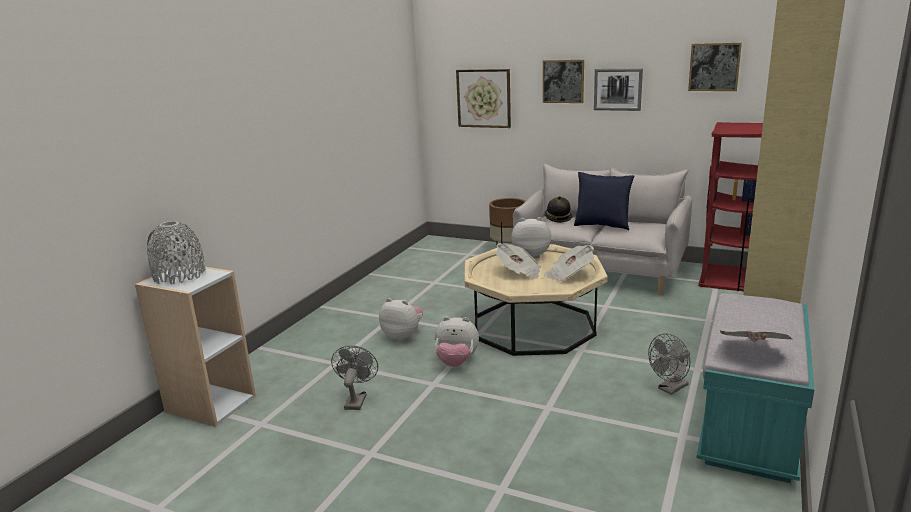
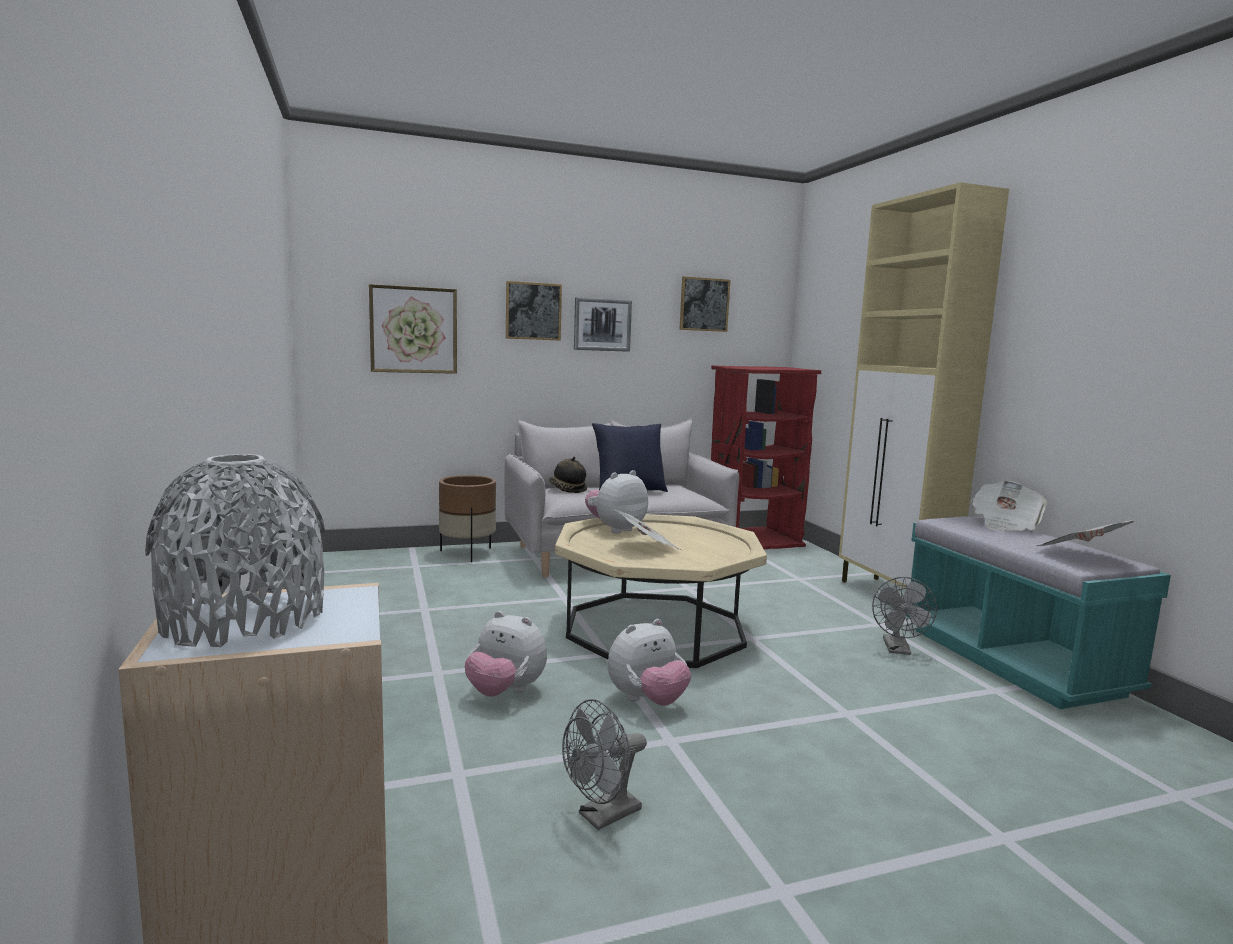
camera: 45 degrees left, 10 degrees down
grey fan [331,346,378,410] -> grey fan turned 90 degrees counterclockwise [562,699,647,830]
plush toy [379,298,423,342] -> plush toy turned 135 degrees counterclockwise [465,611,547,697]
newspaper [544,245,594,281] -> newspaper moved to [971,480,1048,531]

